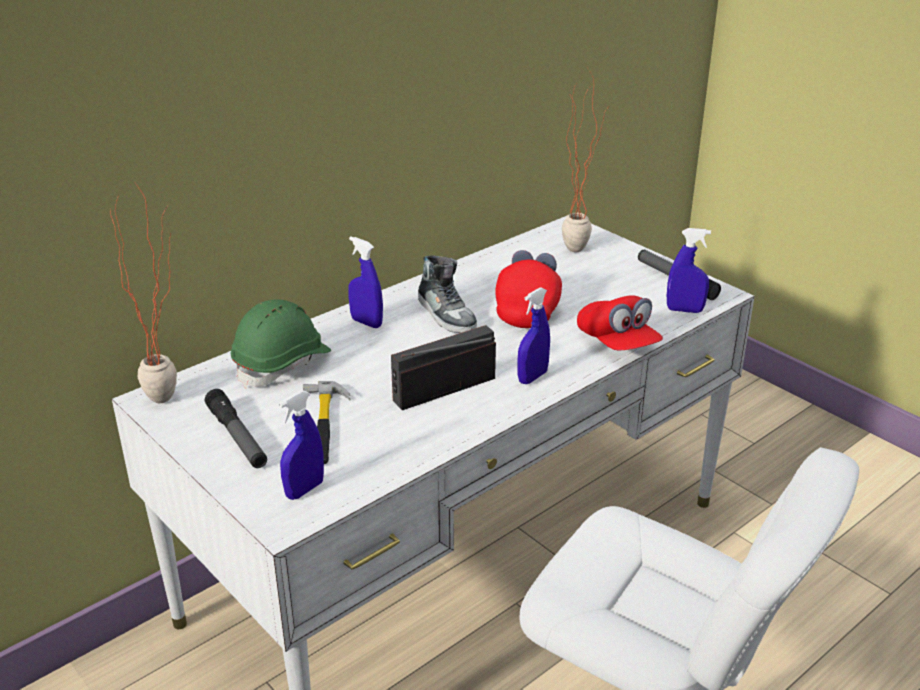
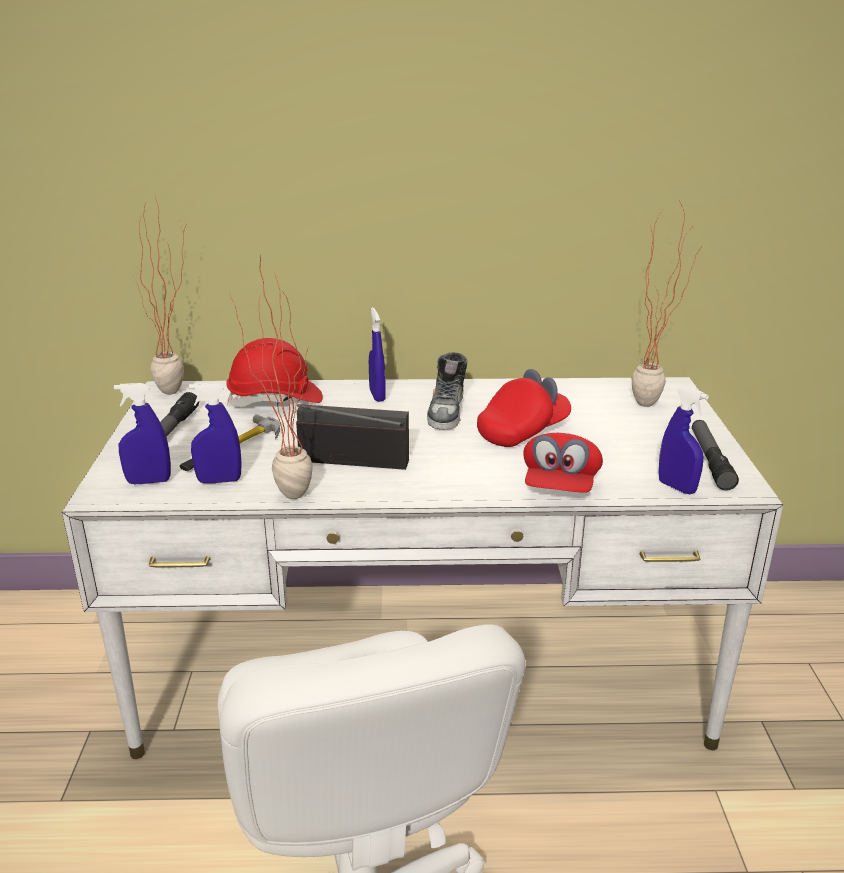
camera: 40 degrees right, 5 degrees down
green hard hat [230,299,331,389] -> red hard hat [226,338,323,407]
blue spray bottle [517,287,550,384] -> blue spray bottle moved to [189,382,242,484]
none -> potted plant [229,255,313,499]

